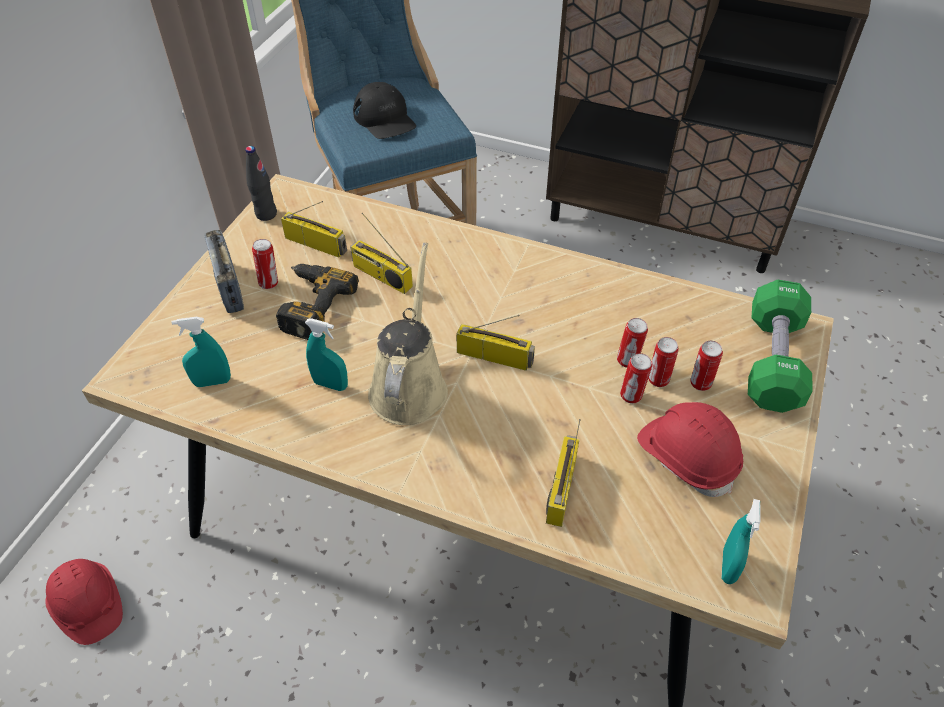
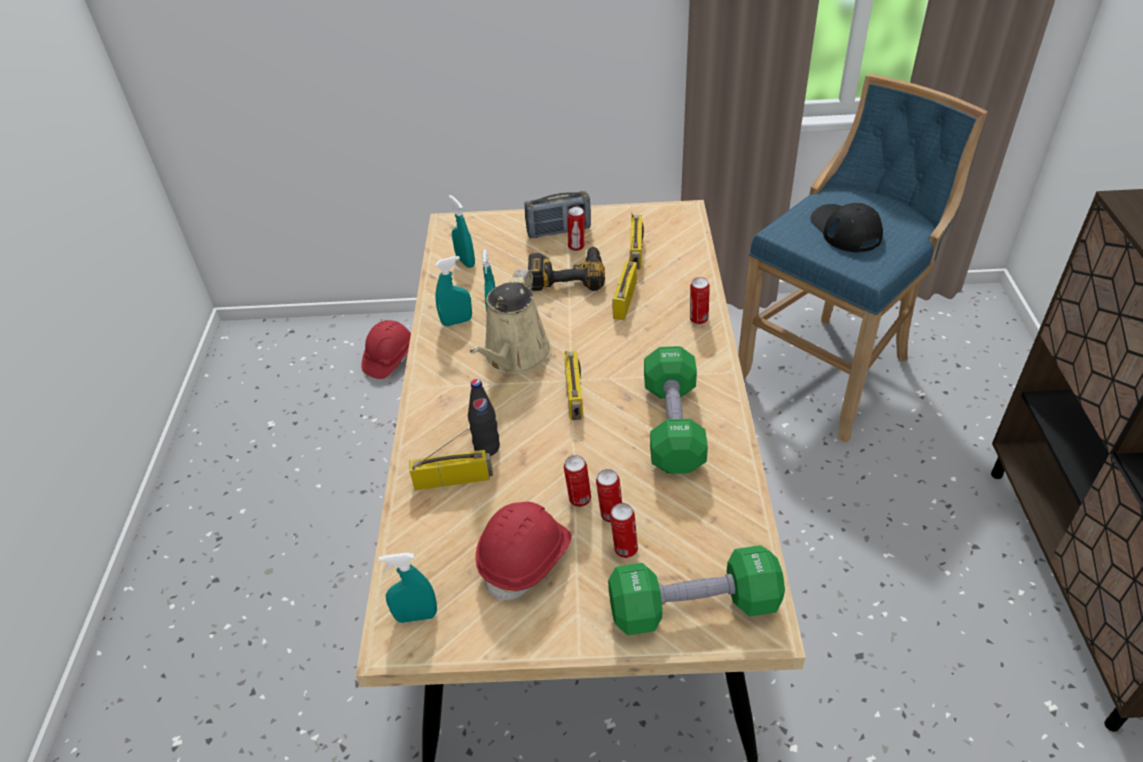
camera: 70 degrees right, 5 degrees down
radio [204,230,244,313] -> radio turned 150 degrees counterclockwise [525,191,591,238]
black bottle [245,146,277,221] -> black bottle moved to [468,379,500,456]
black cap [353,82,416,139] -> black cap turned 120 degrees clockwise [810,203,883,253]
beige watering can [368,243,448,425] -> beige watering can turned 120 degrees clockwise [470,269,552,375]
can [617,318,648,368] -> can moved to [690,277,710,324]
none -> turquoise spray bottle [435,256,472,326]
none -> green dumbbell [644,346,708,474]

